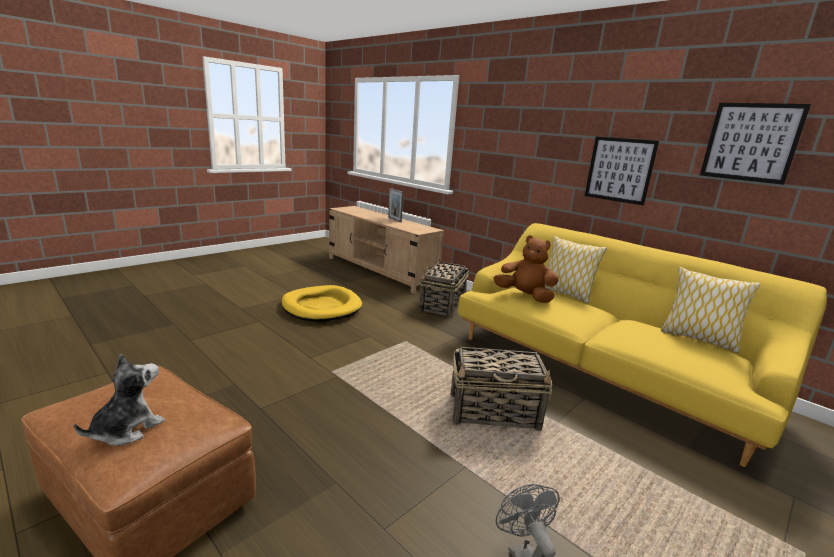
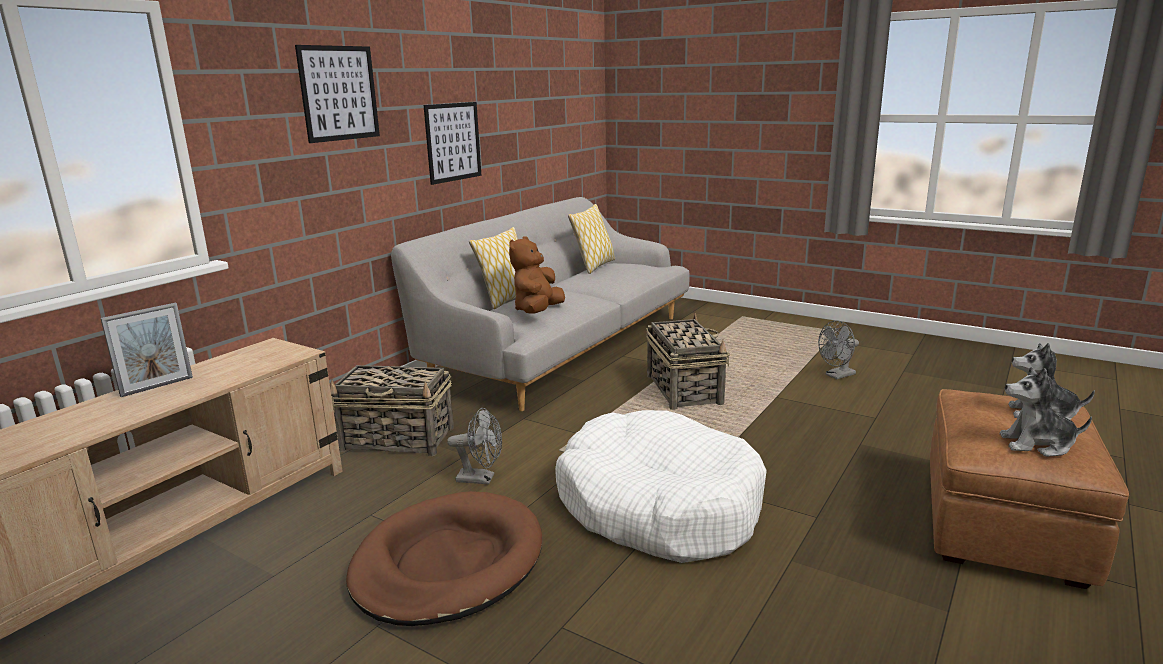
camera: 100 degrees left, 0 degrees up
yellow dog bed [281,285,362,322] -> brown dog bed [346,491,542,626]
yellow sofa [458,223,827,467] -> grey sofa [391,197,689,411]
picture [700,103,811,185] -> picture moved to [295,45,380,143]
none -> grey fan [447,408,502,484]
none -> white dog bed [555,410,767,563]
none -> plush toy [999,367,1092,457]

